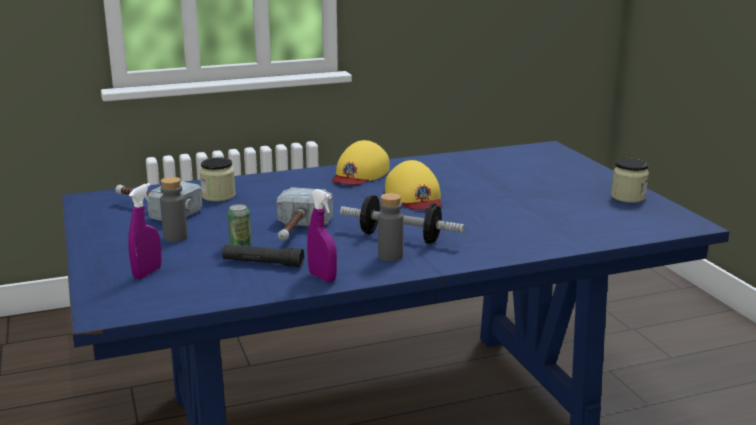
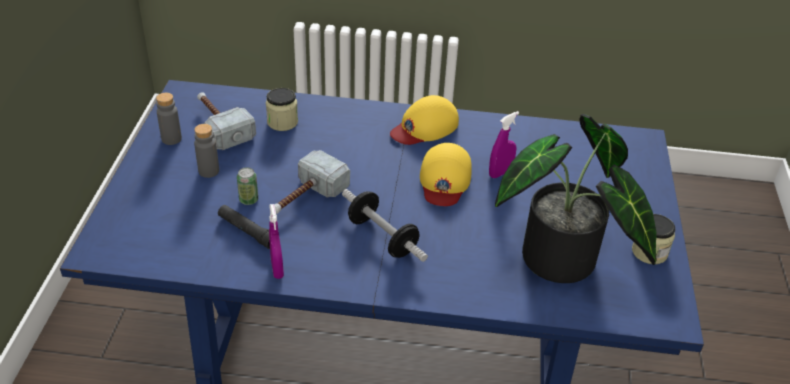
camera: 25 degrees right, 20 degrees up
purple spray bottle [128,183,161,279] -> purple spray bottle moved to [489,111,519,178]
grey bottle [378,193,403,261] -> grey bottle moved to [156,93,182,145]
none -> potted plant [495,114,656,283]

